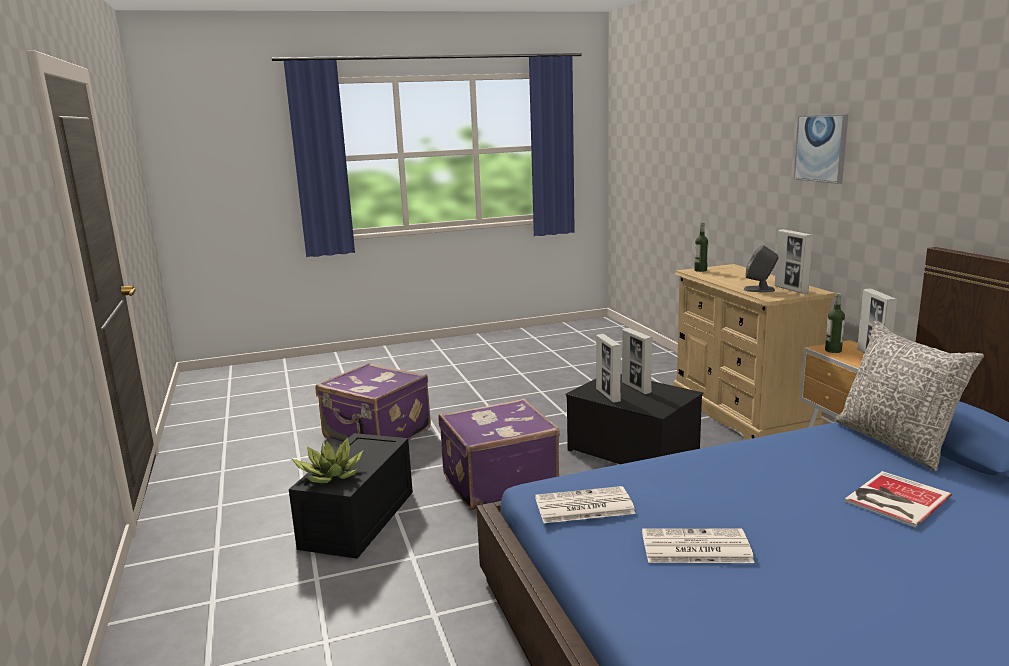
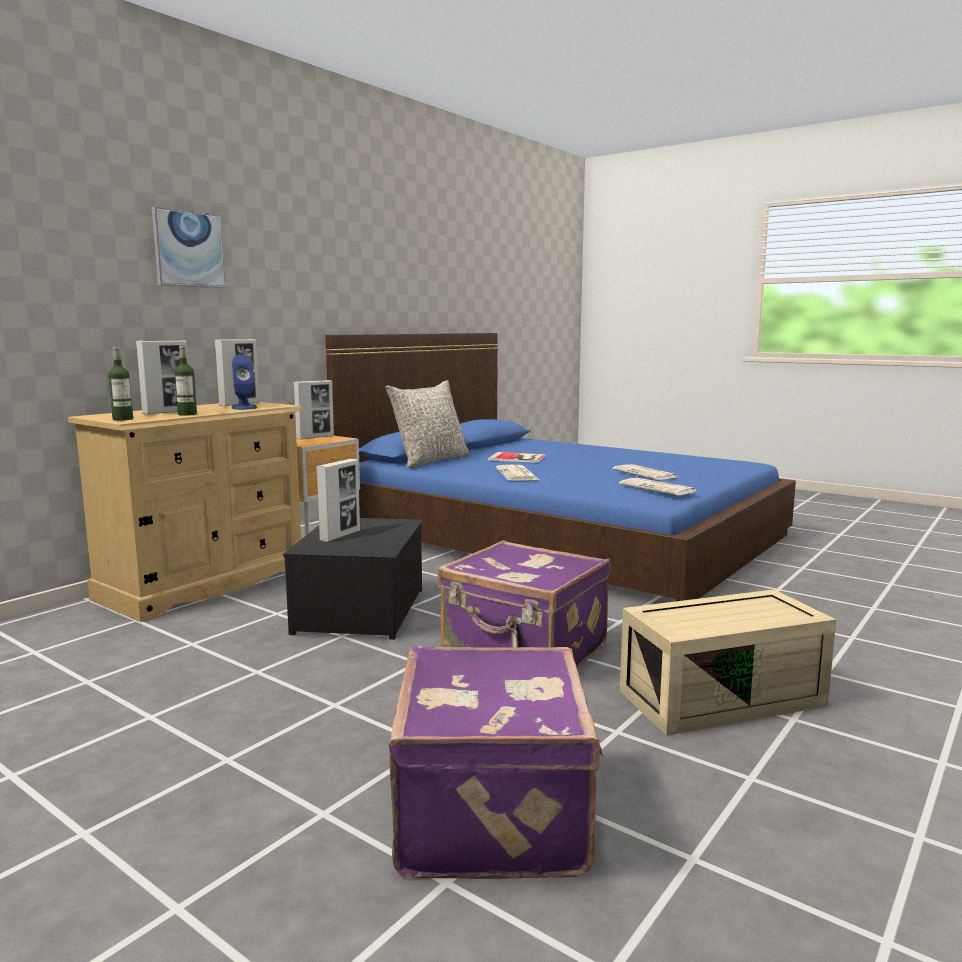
camera: 125 degrees left, 5 degrees down
black storage box [289,433,413,559] -> beige storage box [620,589,836,735]
potted plant [292,437,363,483] -> none
picture frame [596,334,621,402] -> picture frame moved to [136,340,188,414]
grey speaker [744,245,778,292] -> blue speaker [232,355,257,410]
bottle [825,293,845,353] -> bottle moved to [175,345,197,416]
none -> newspaper [496,465,539,481]

